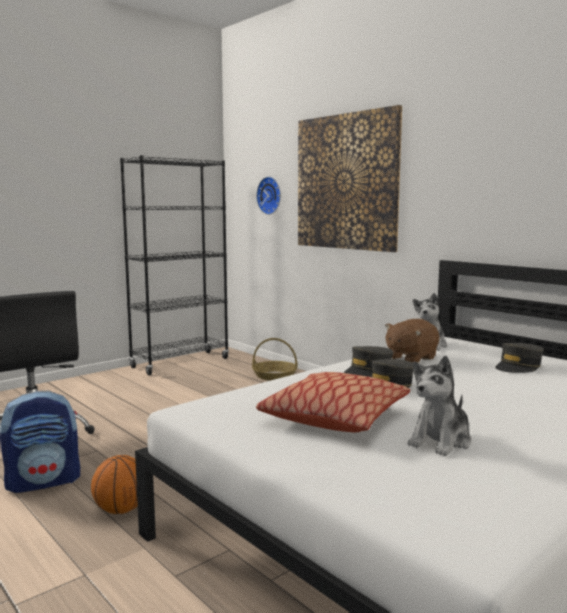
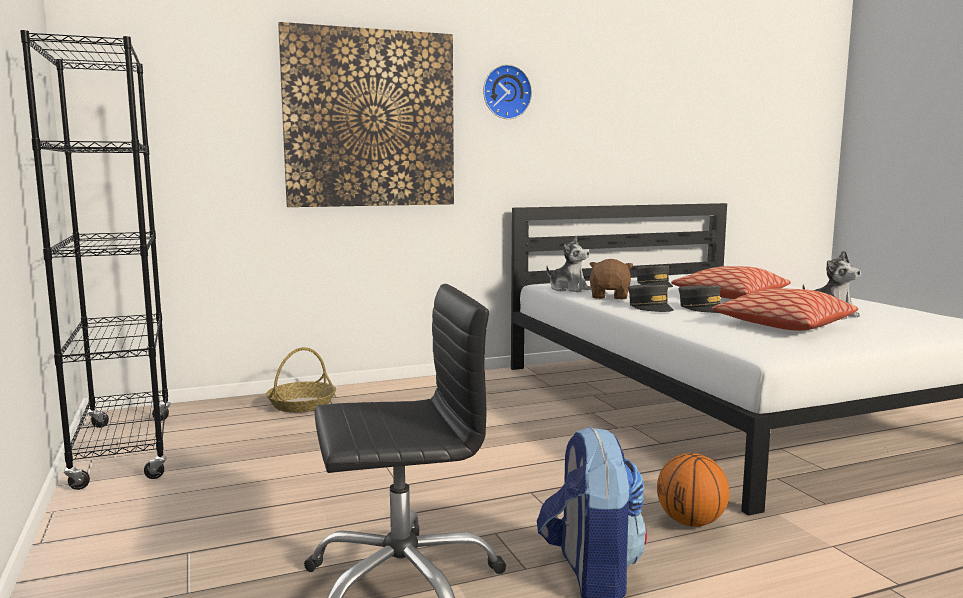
camera: 70 degrees left, 0 degrees up
wall clock [256,177,281,215] -> wall clock moved to [483,64,532,119]
brown plush toy [385,319,440,363] -> brown plush toy turned 150 degrees counterclockwise [590,259,633,299]
none -> pillow [671,266,791,299]

